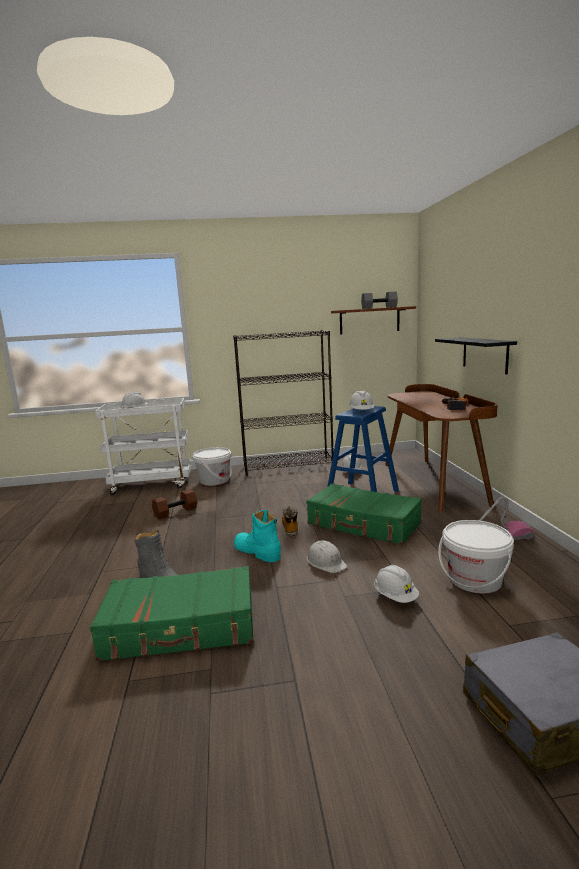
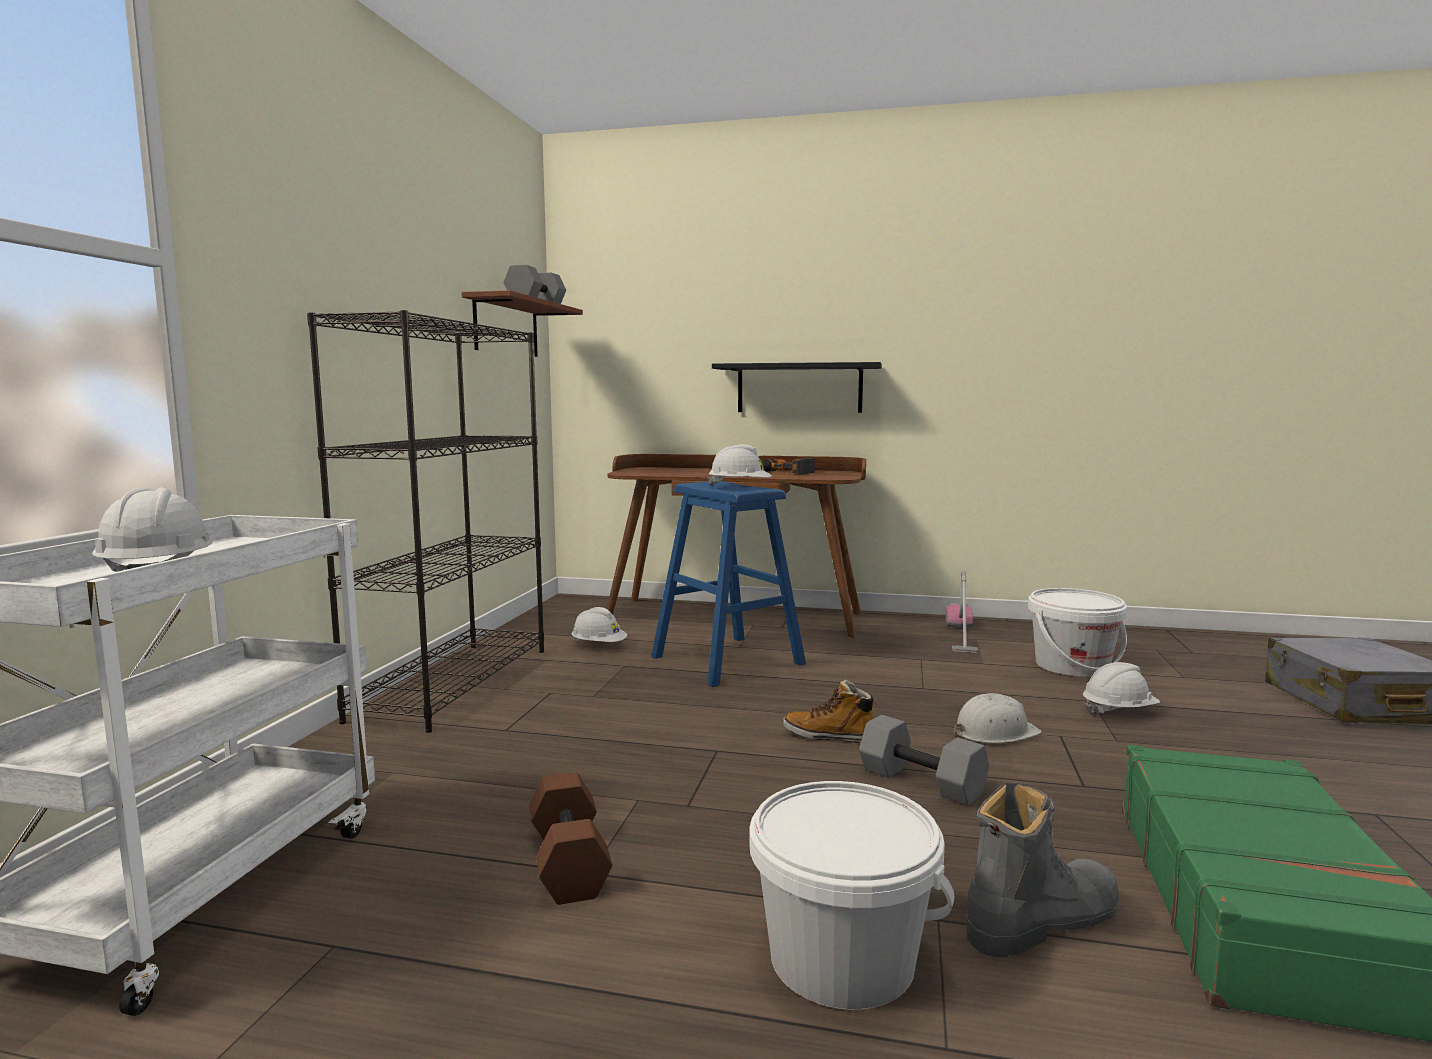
camera: 70 degrees left, 5 degrees down
white bucket [193,447,232,486] -> white bucket moved to [749,781,954,1010]
turquoise boot [234,510,281,562] -> grey dumbbell [859,715,989,806]
green suitcase [306,483,422,545] -> none

